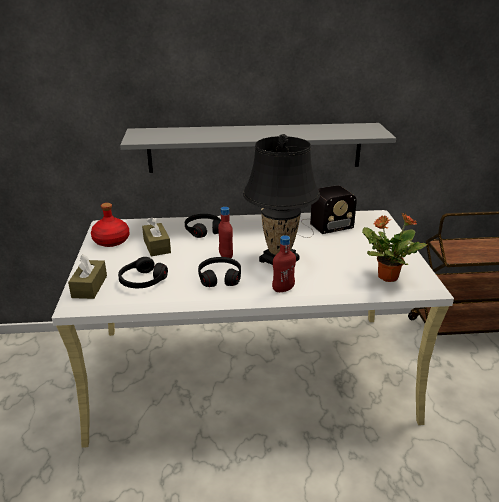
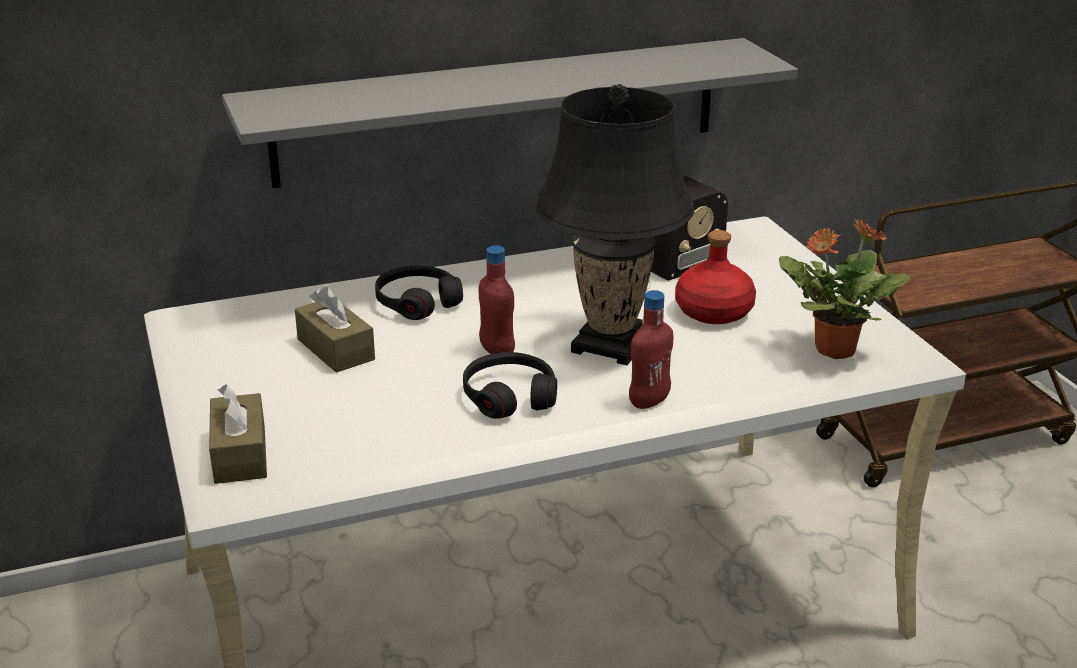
camera: 15 degrees left, 0 degrees up
red bottle [91,203,129,247] -> red bottle moved to [675,230,756,324]
black headphones [118,257,168,288] -> none

